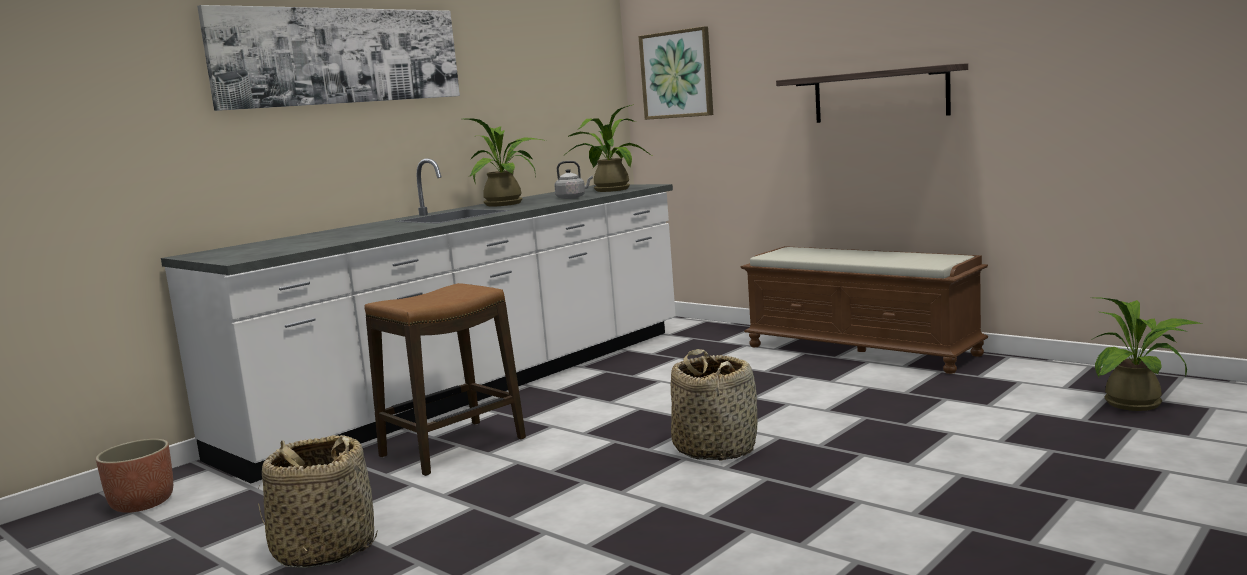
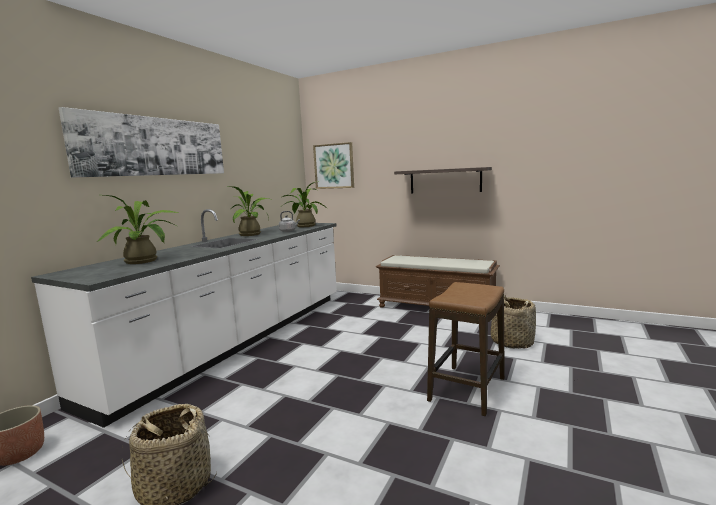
camera: 15 degrees left, 0 degrees up
stool [365,283,526,476] -> stool moved to [427,282,505,416]
basket [671,349,757,461] -> basket moved to [491,295,536,349]
potted plant [1091,298,1202,411] -> potted plant moved to [97,195,178,264]

